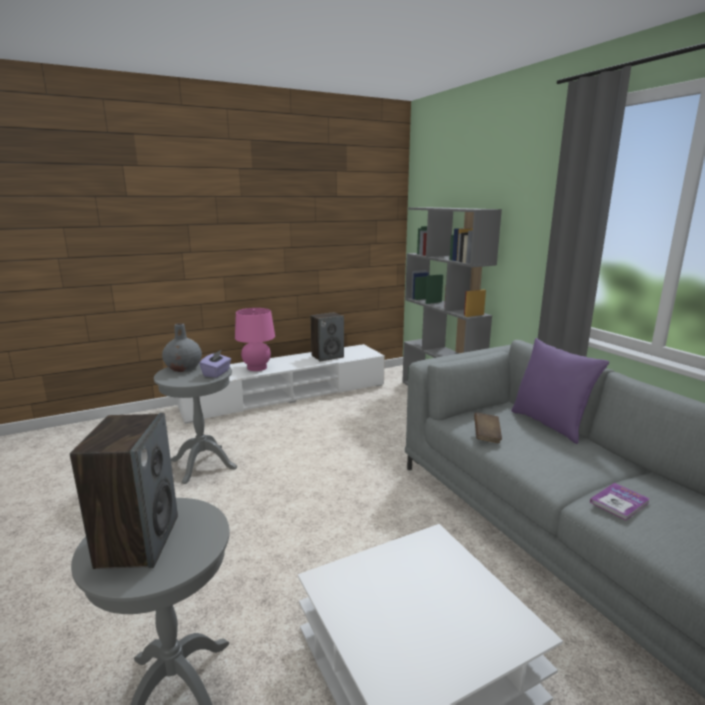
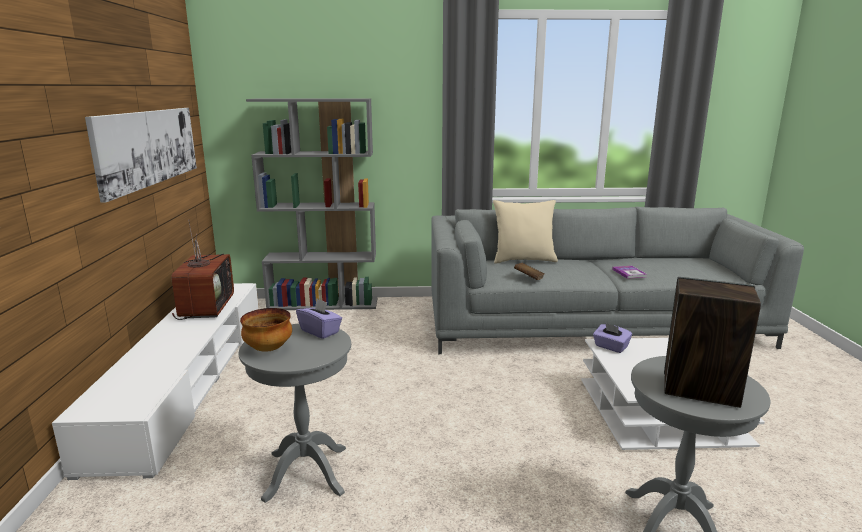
camera: 65 degrees left, 0 degrees up
grey vase [162,323,202,372] -> bowl [240,308,292,352]
pink table lamp [235,308,275,371] -> none
speaker [311,312,344,362] -> television [171,219,234,320]
purple pillow [511,338,609,444] -> beige pillow [493,200,558,264]
none -> picture [85,108,197,203]
none -> purple tissue box [593,323,632,353]

